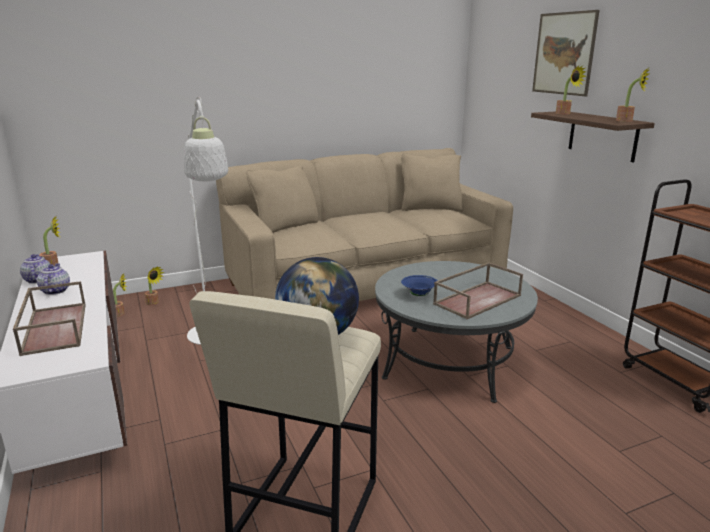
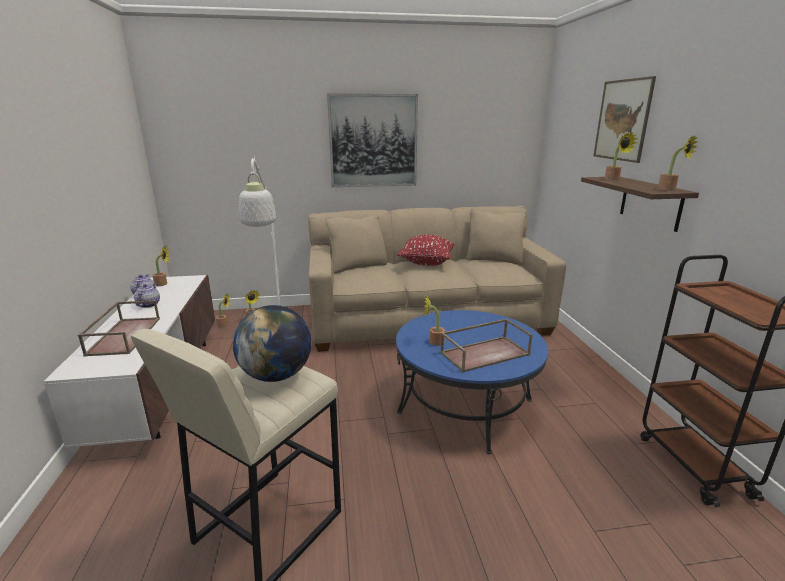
camera: 15 degrees right, 0 degrees up
grey coffee table [375,261,538,403] -> blue coffee table [396,310,548,454]
blue bowl [401,275,437,296] -> potted plant [424,295,445,346]
none -> picture [327,94,418,187]
none -> red pillow [397,234,455,266]

